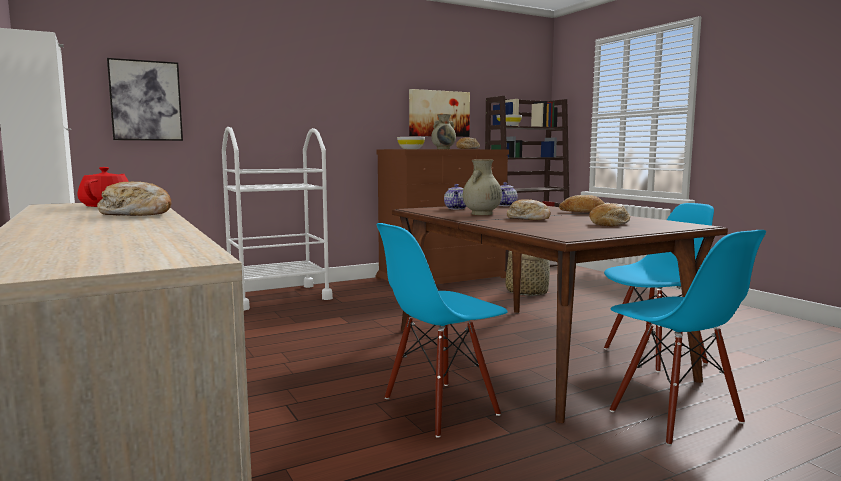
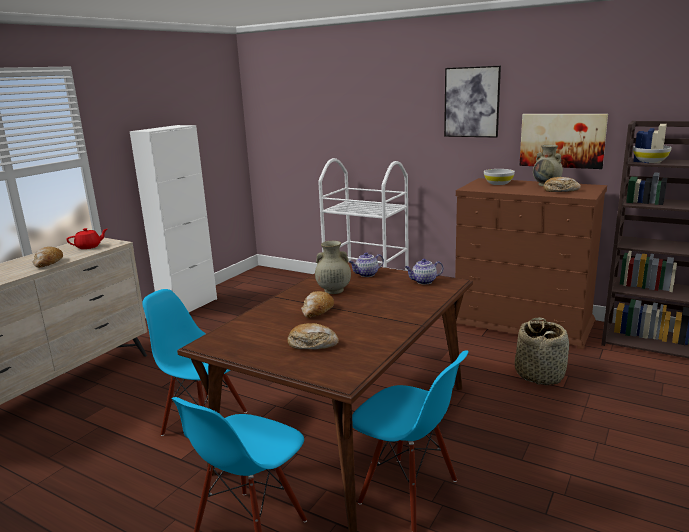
camera: 60 degrees right, 10 degrees up
picture [107,58,183,141] -> picture moved to [444,66,501,138]
bread [559,195,605,212] -> none

